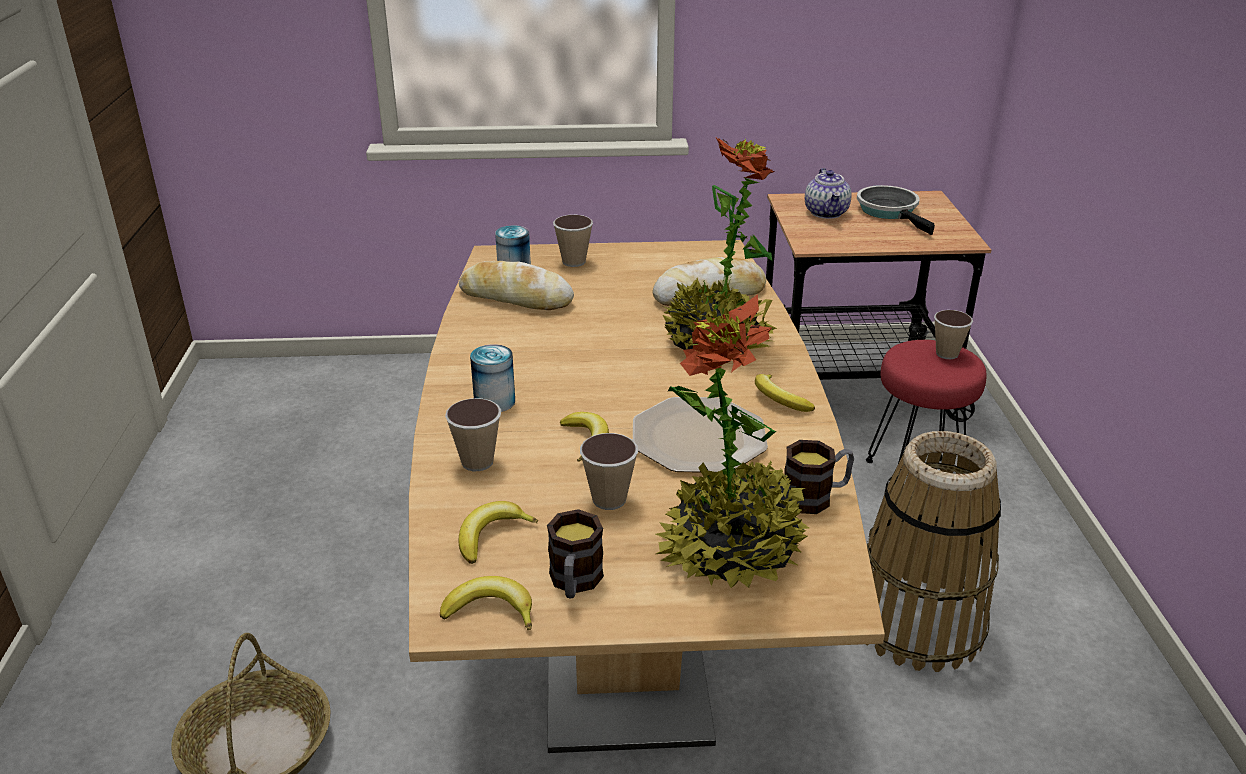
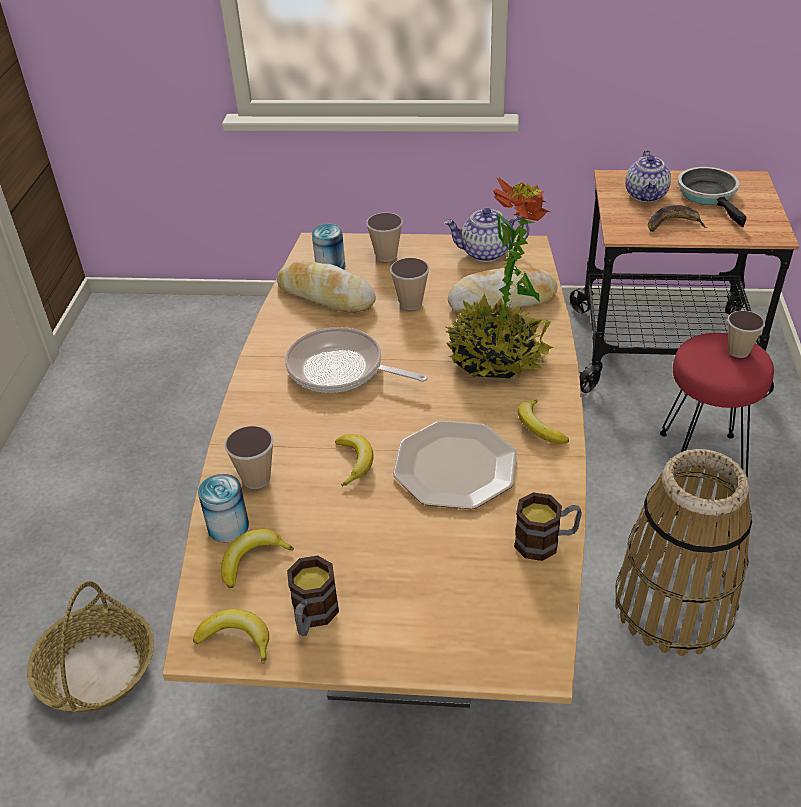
camera: 10 degrees right, 10 degrees up
can [470,344,515,412] -> can moved to [198,474,249,543]
cup [580,433,638,510] -> cup moved to [390,258,430,310]
potted plant [656,294,809,588] -> none
none -> frying pan [285,327,428,393]
none -> teapot [444,208,530,262]
none -> banana [648,205,707,232]

